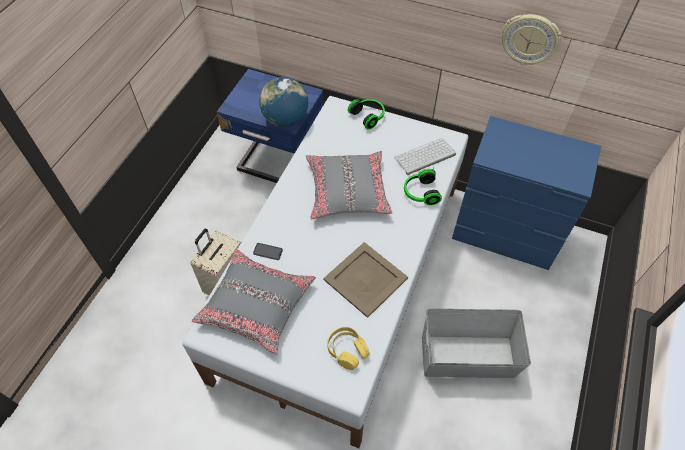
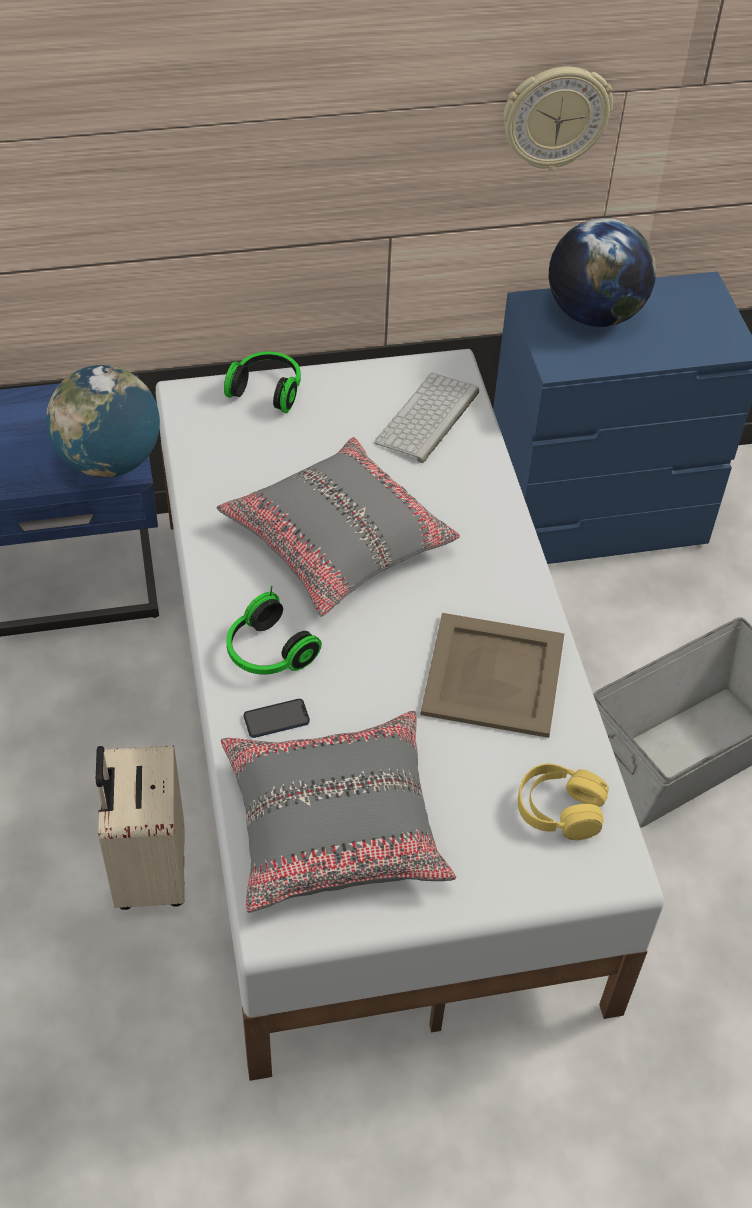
camera: 35 degrees left, 5 degrees down
headphones [404,167,442,205] -> headphones moved to [226,586,322,675]
none -> globe [549,218,656,327]

